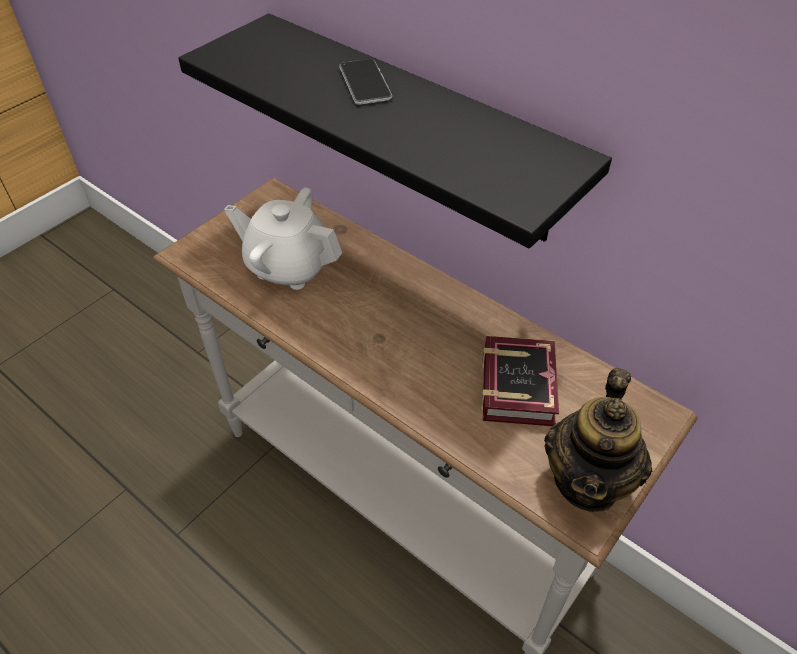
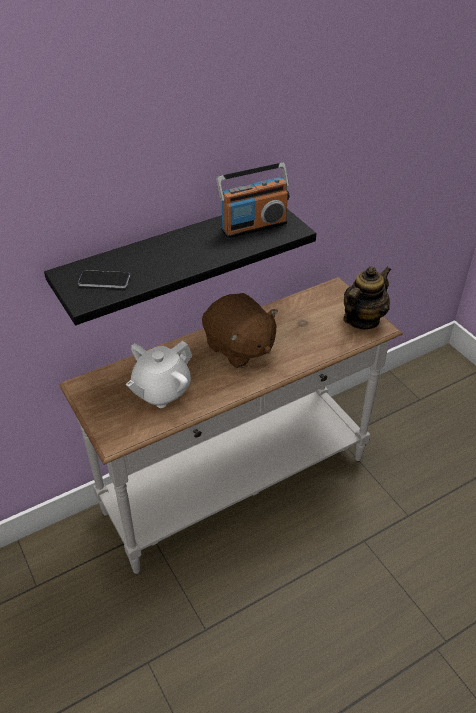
camera: 70 degrees left, 5 degrees down
phone [339,59,392,105] -> phone moved to [78,270,130,288]
book [481,336,559,426] -> none
teapot [544,368,652,512] -> teapot turned 90 degrees counterclockwise [343,267,391,329]
none -> brown plush toy [202,293,278,368]
none -> radio [216,162,289,238]

